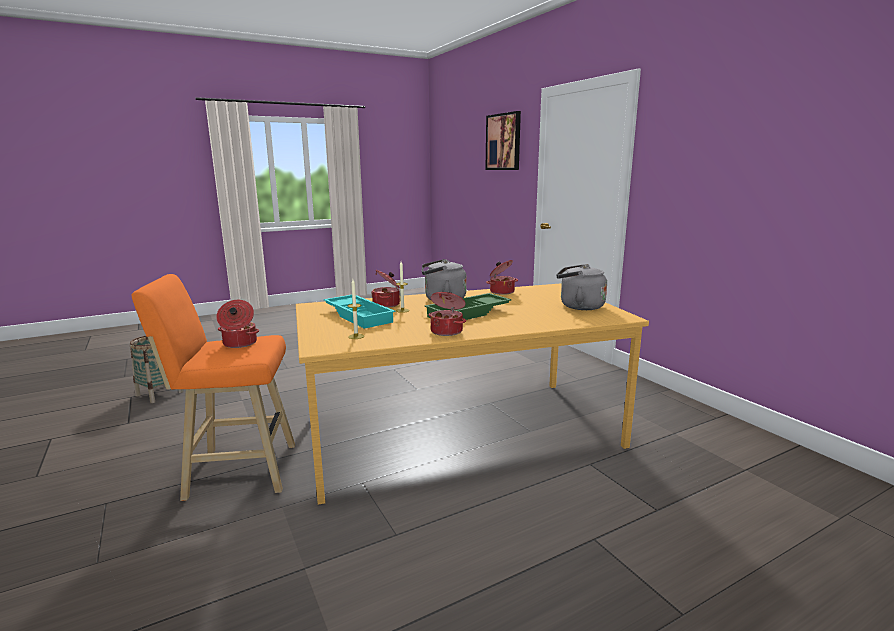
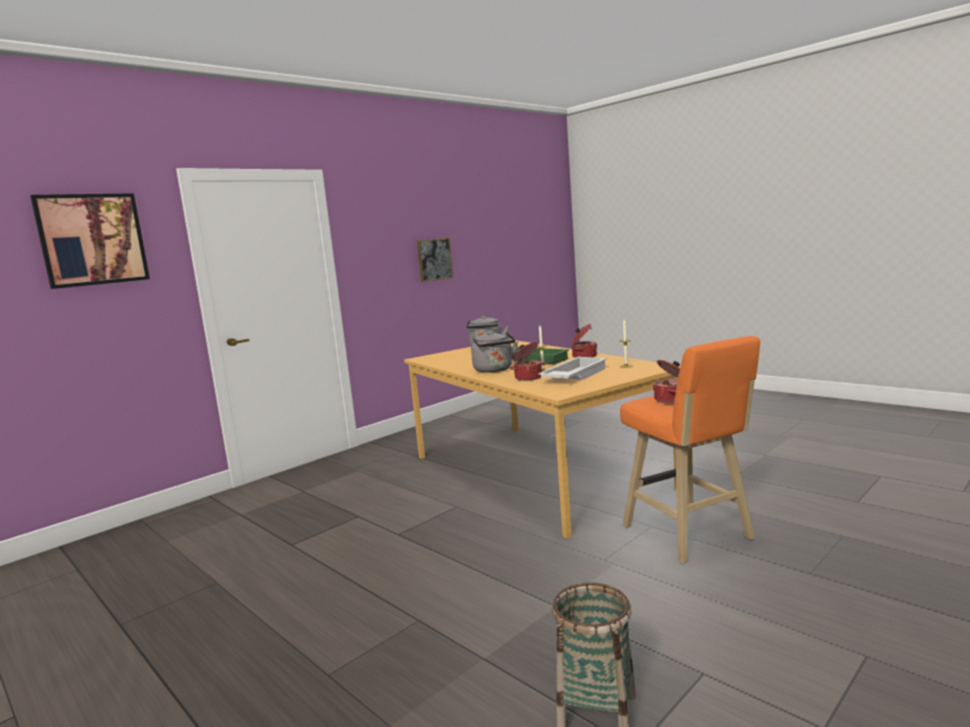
camera: 105 degrees left, 5 degrees down
turquoise tray [323,295,396,329] -> white tray [538,357,607,380]
cooking pot [486,260,518,295] -> none
none -> picture [417,238,454,282]

